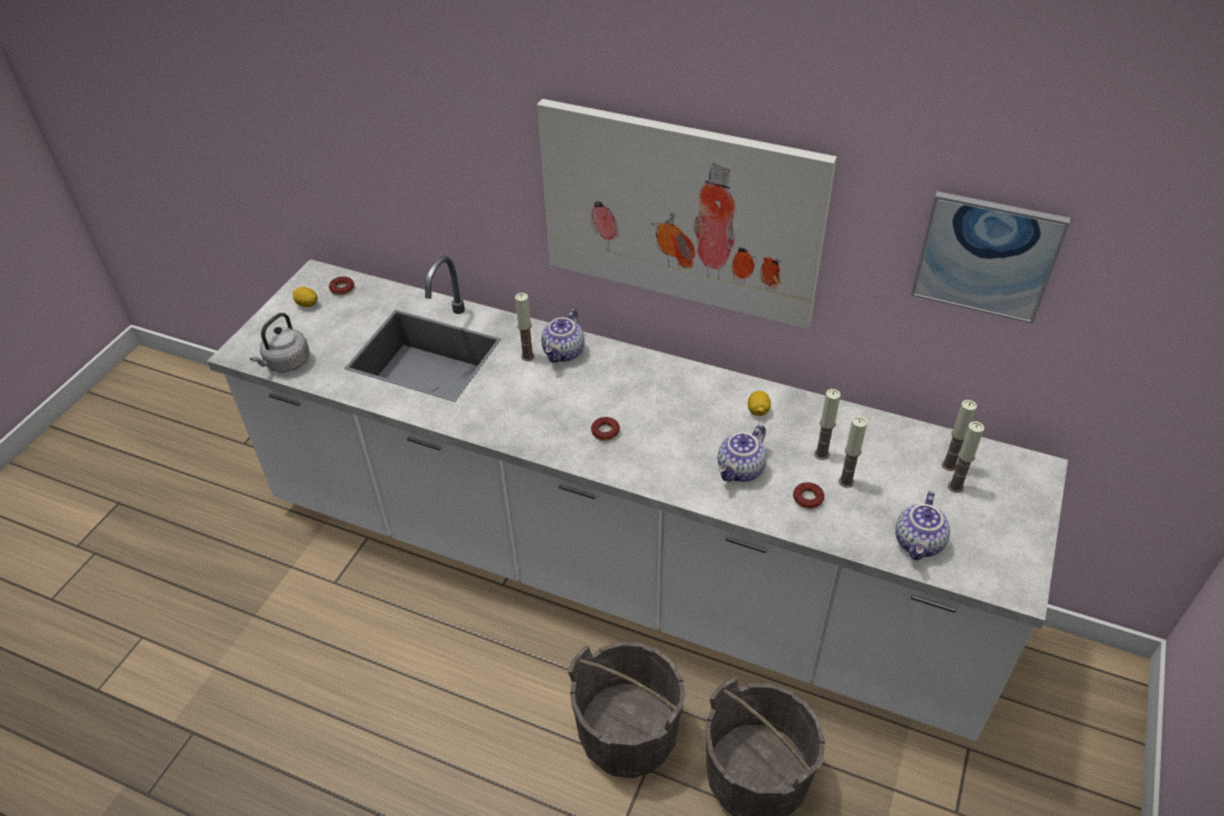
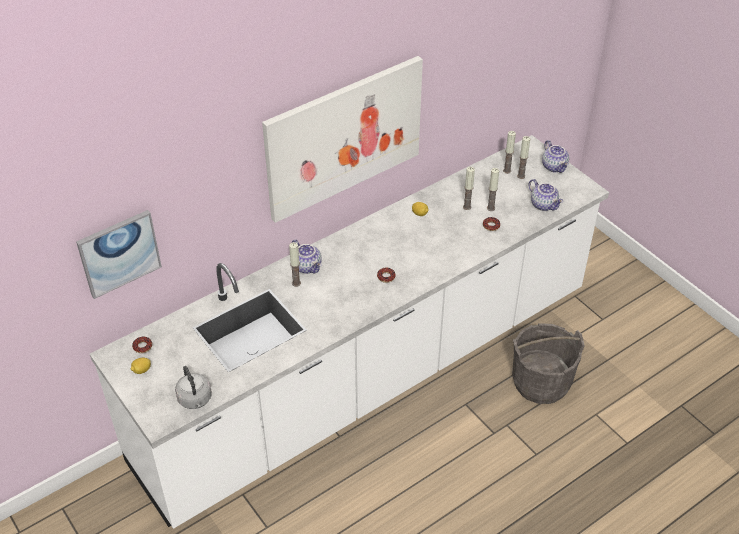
camera: 60 degrees left, 0 degrees up
grey bucket [568,642,687,778] -> none
teapot [718,424,767,482] -> teapot moved to [542,140,569,173]
picture [911,191,1070,323] -> picture moved to [76,210,162,299]

